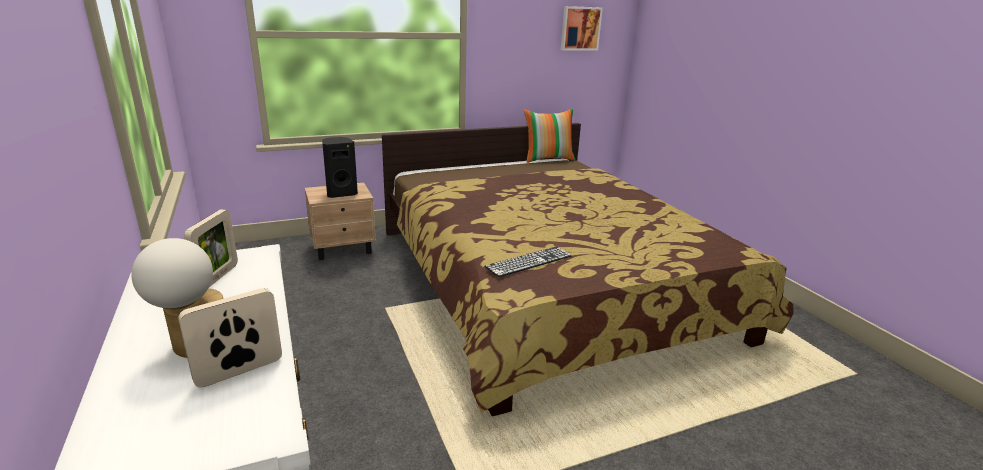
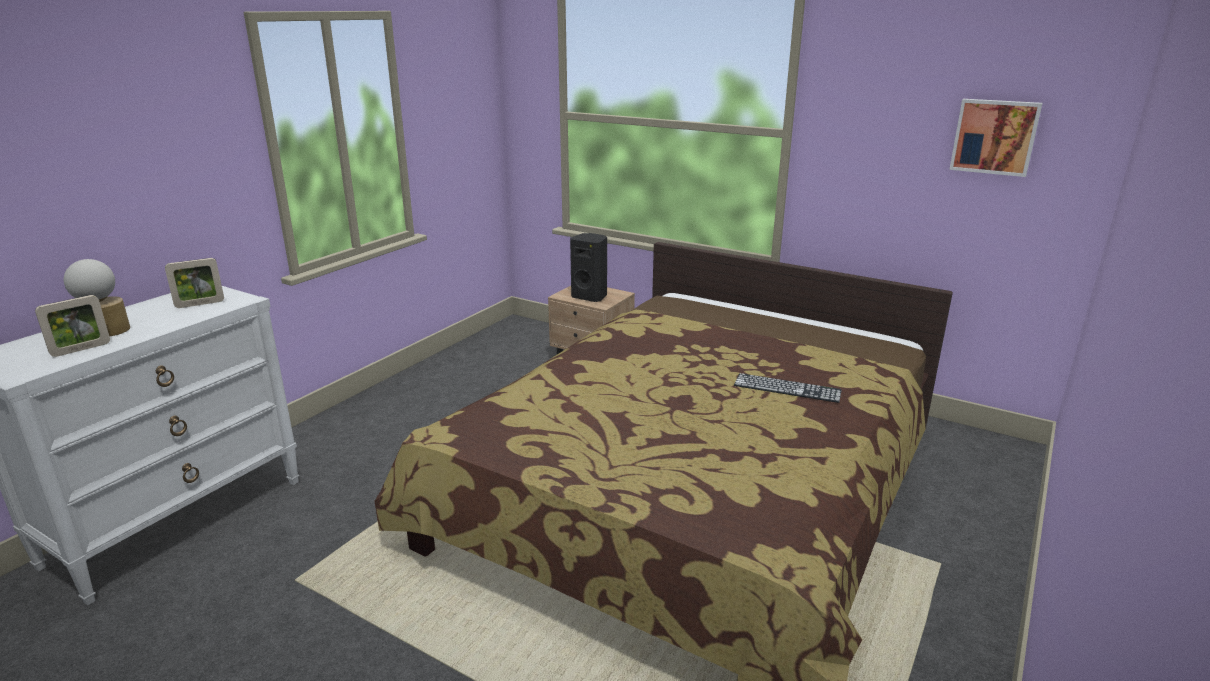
camera: 55 degrees right, 0 degrees up
picture frame [178,288,282,388] -> picture frame turned 120 degrees clockwise [35,295,110,357]
keyboard [484,247,572,277] -> keyboard moved to [734,373,842,403]
pillow [524,109,575,163] -> none

